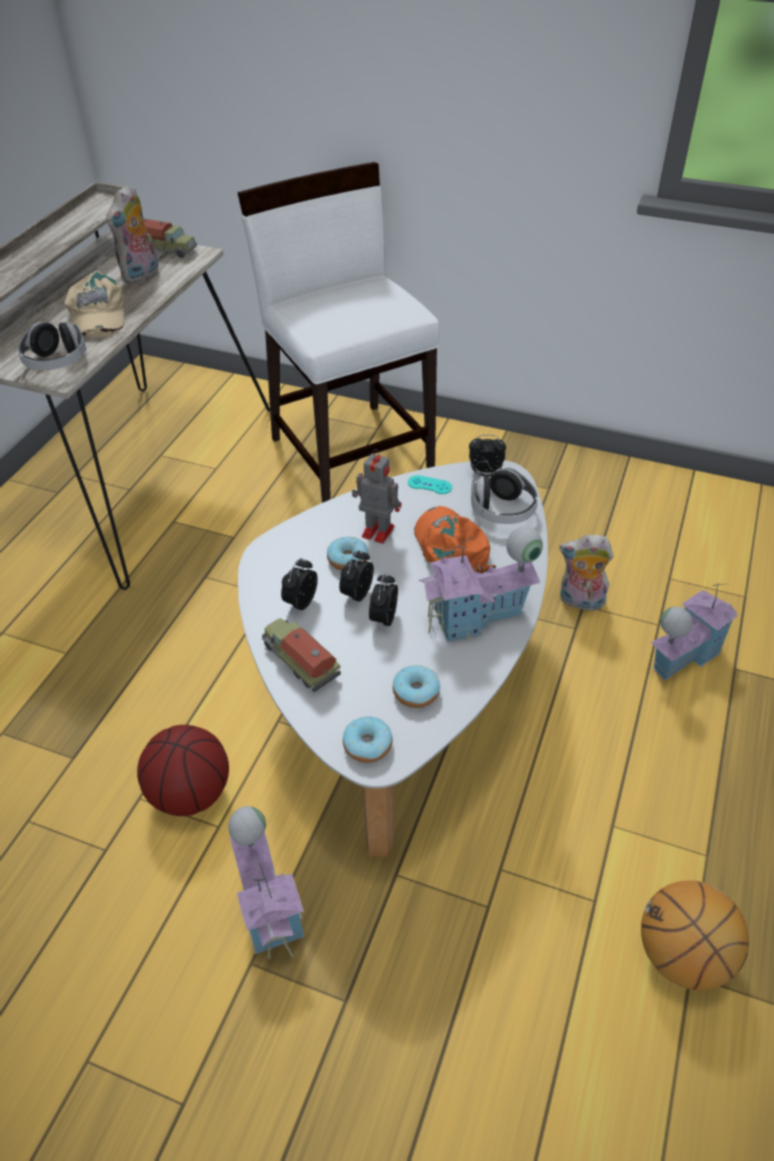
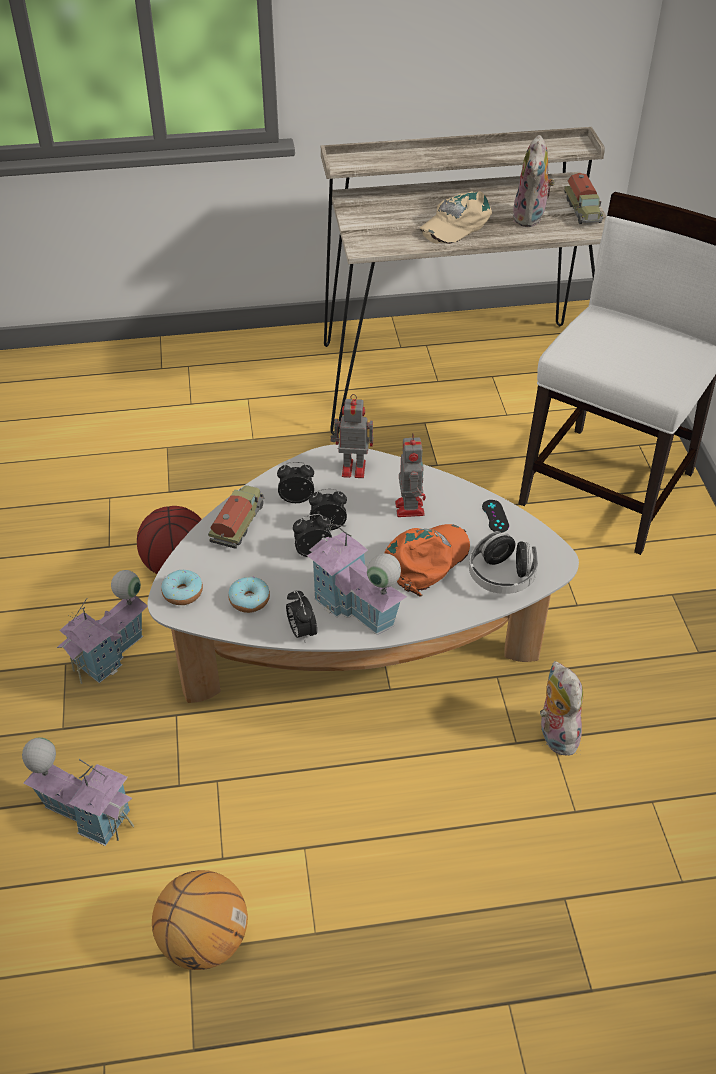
camera: 60 degrees right, 0 degrees up
headphones [18,322,86,370] -> none
plush toy [106,184,158,284] -> plush toy turned 75 degrees counterclockwise [512,135,555,227]
donut [327,537,368,570] -> none
turquoise game controller [408,475,452,494] -> black game controller [482,500,509,533]
alarm clock [469,435,506,476] -> alarm clock moved to [286,590,317,643]
toy house [650,584,738,681] -> toy house moved to [22,737,134,846]
none -> toy robot [330,394,373,478]

